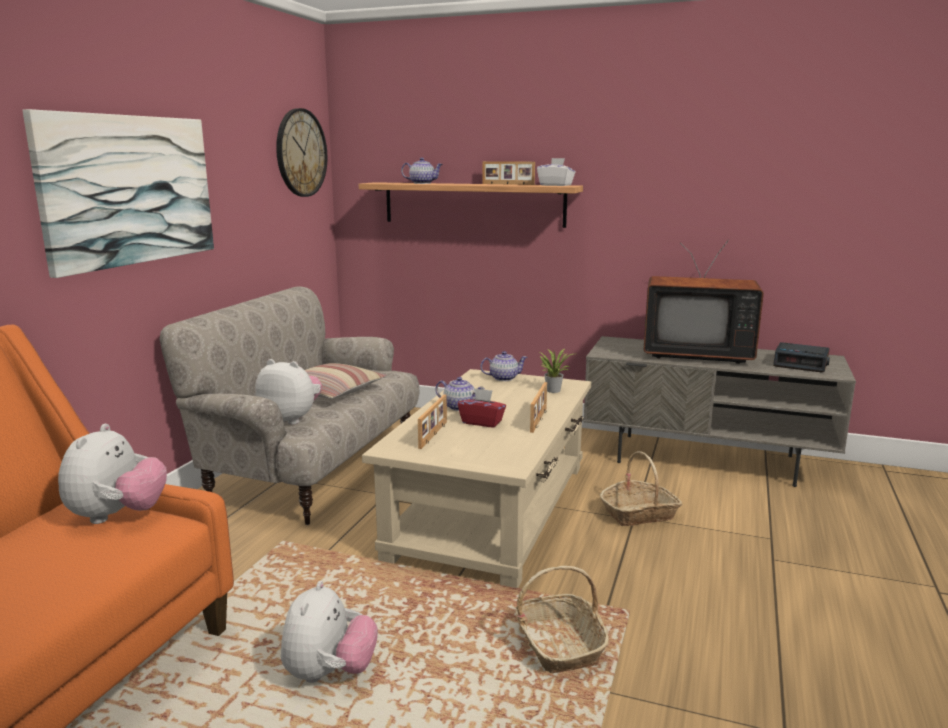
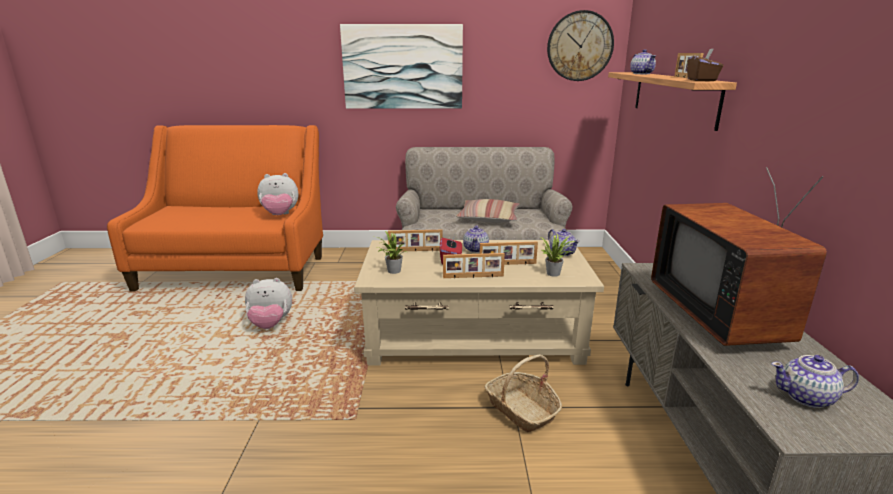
camera: 70 degrees right, 5 degrees up
plush toy [255,359,322,425] -> none
basket [516,566,609,673] -> none
white tissue box [537,158,576,186] -> brown tissue box [687,49,723,81]
alarm clock [773,342,830,373] -> teapot [772,355,859,408]
none -> potted plant [377,231,407,274]
none -> picture frame [480,242,538,265]

